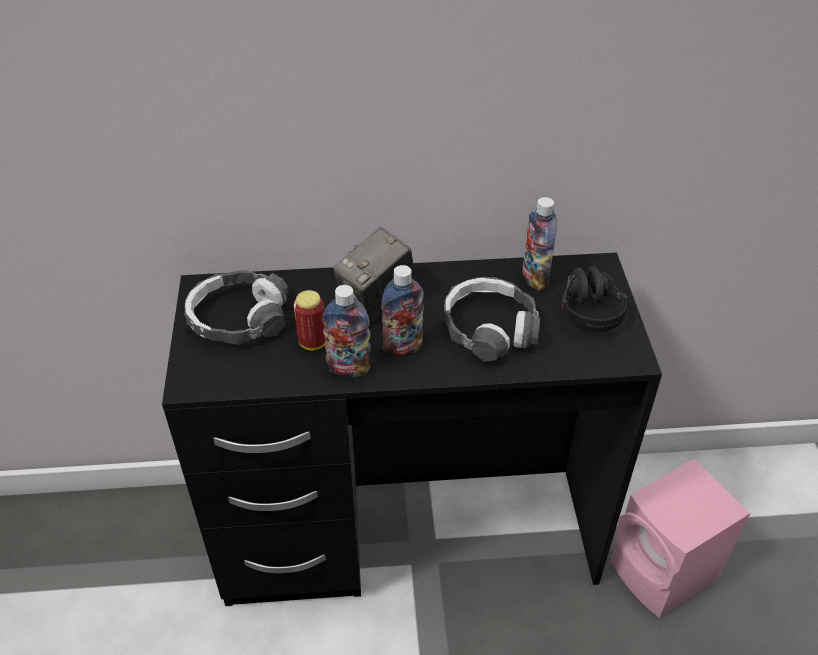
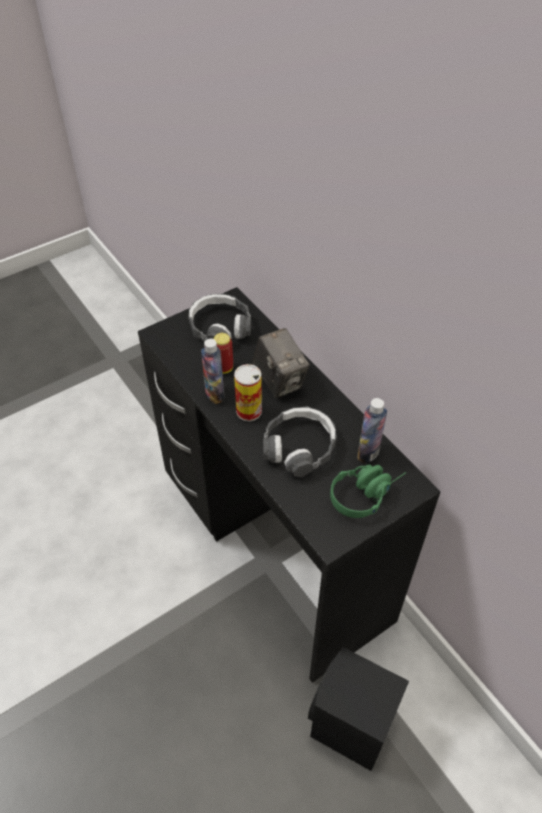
camera: 60 degrees right, 5 degrees up
camera [333,227,416,323] -> camera turned 135 degrees counterclockwise [253,328,310,398]
bottle [381,265,424,358] -> can [234,364,262,422]
black headphones [561,257,627,332] -> green headphones [330,465,406,518]
pink speaker [611,459,750,618] -> black speaker [308,647,409,771]

